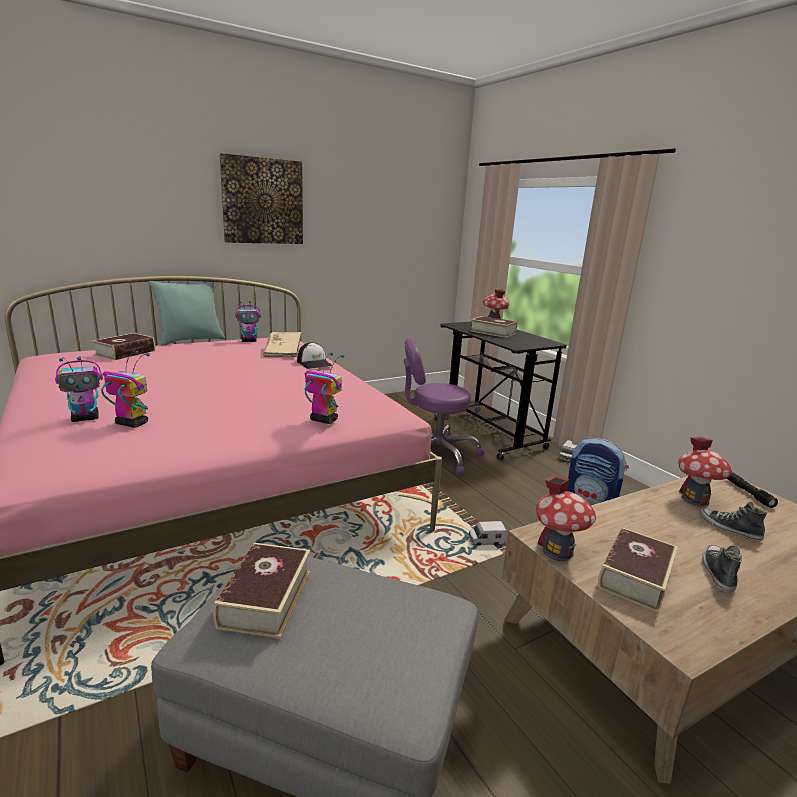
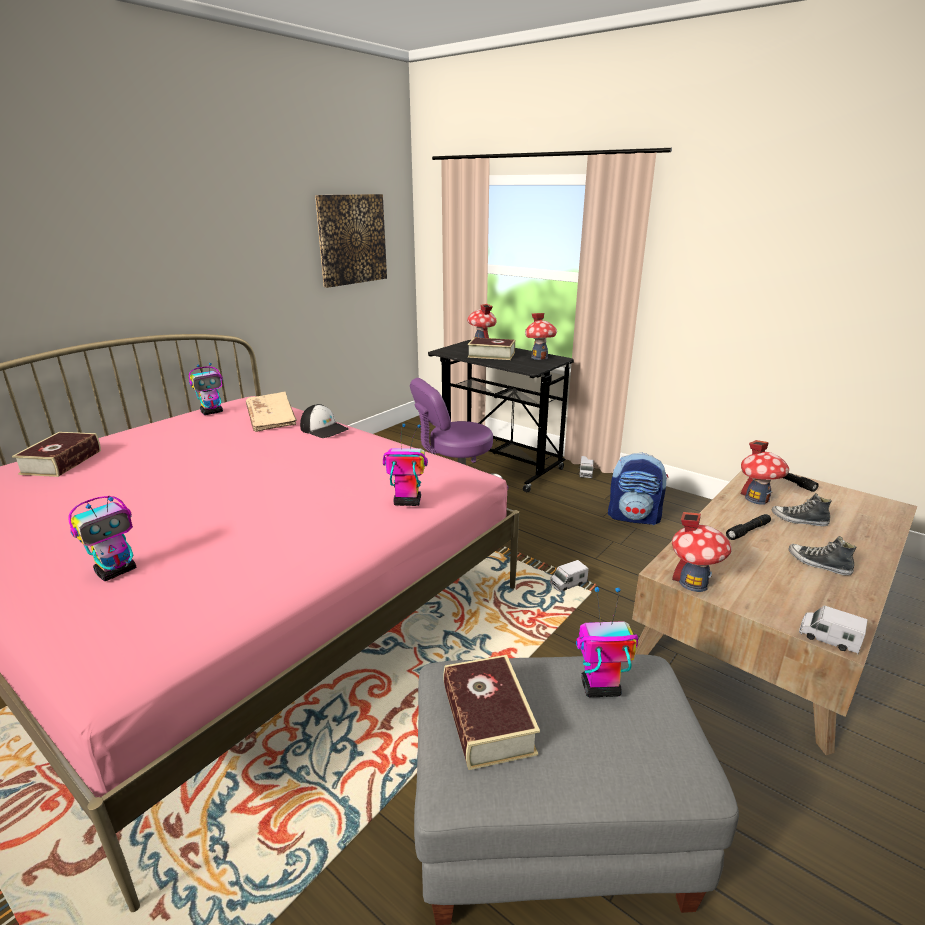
camera: 20 degrees left, 5 degrees up
toy robot [101,351,150,428] -> toy robot moved to [576,587,638,697]
turquoise pillow [149,281,225,346] -> none
picture [219,153,303,244] -> picture moved to [315,194,387,288]
book [598,527,678,613] -> none
shoe [702,545,742,593] -> shoe turned 45 degrees counterclockwise [788,536,857,575]
none -> toy house [525,313,557,360]
none -> black flashlight [726,514,771,540]
none -> toy truck [799,606,868,654]

